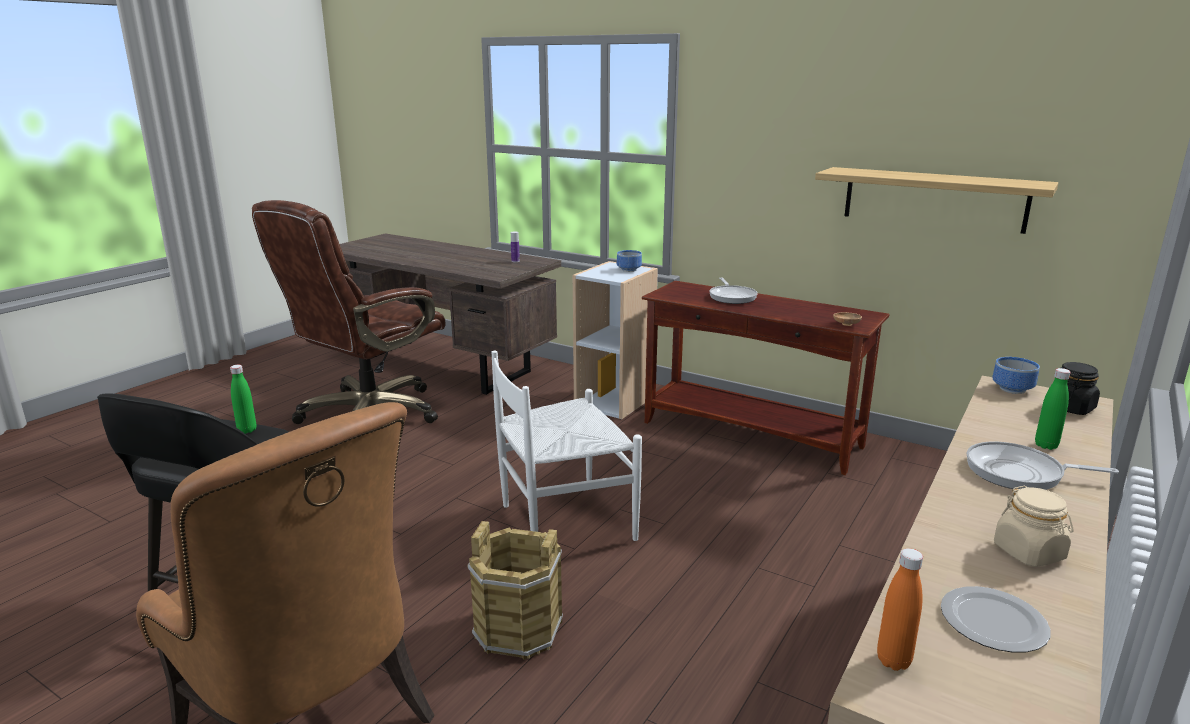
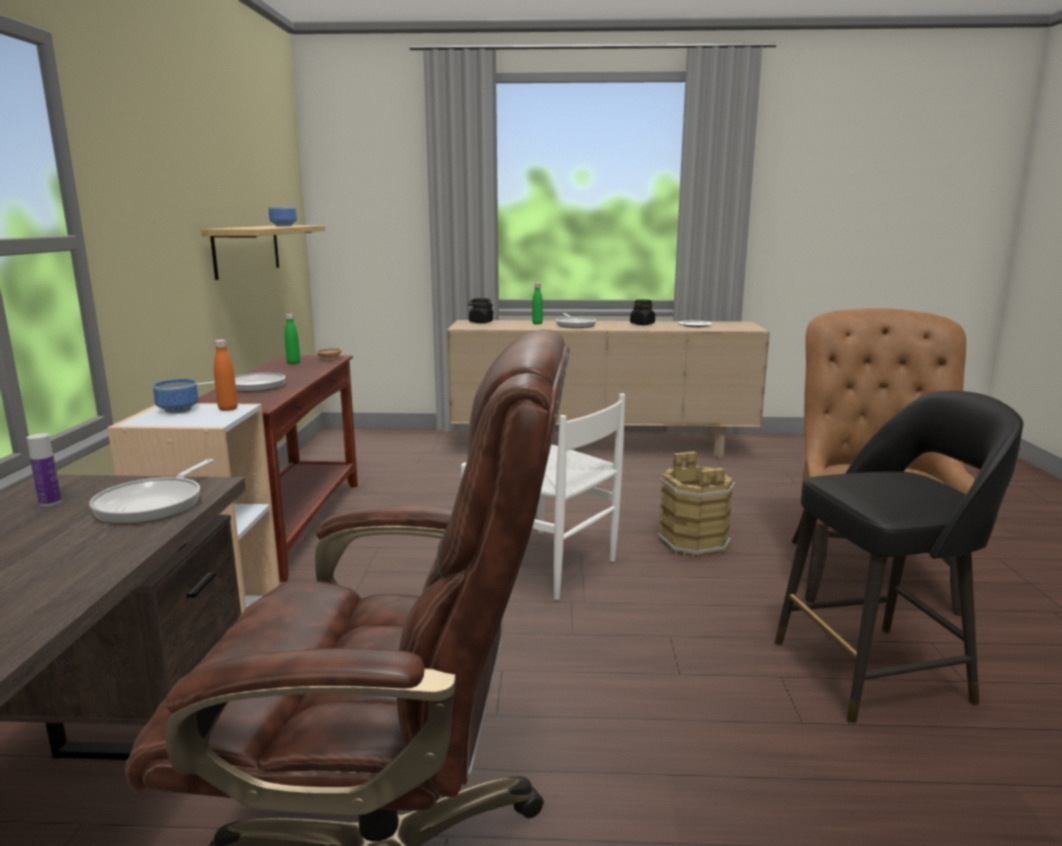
camera: 120 degrees left, 5 degrees down
green bottle [230,365,256,434] -> green bottle moved to [285,314,300,364]
orange bottle [877,548,923,671] -> orange bottle moved to [214,340,238,411]
bowl [992,357,1040,394] -> bowl moved to [269,207,297,226]
beige jar [994,486,1074,567] -> black jar [630,299,655,325]
none -> frying pan [89,459,214,524]

